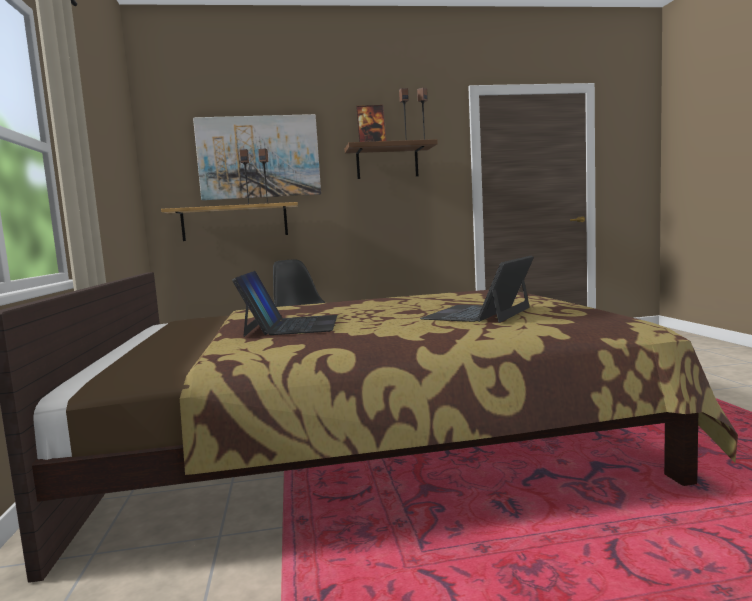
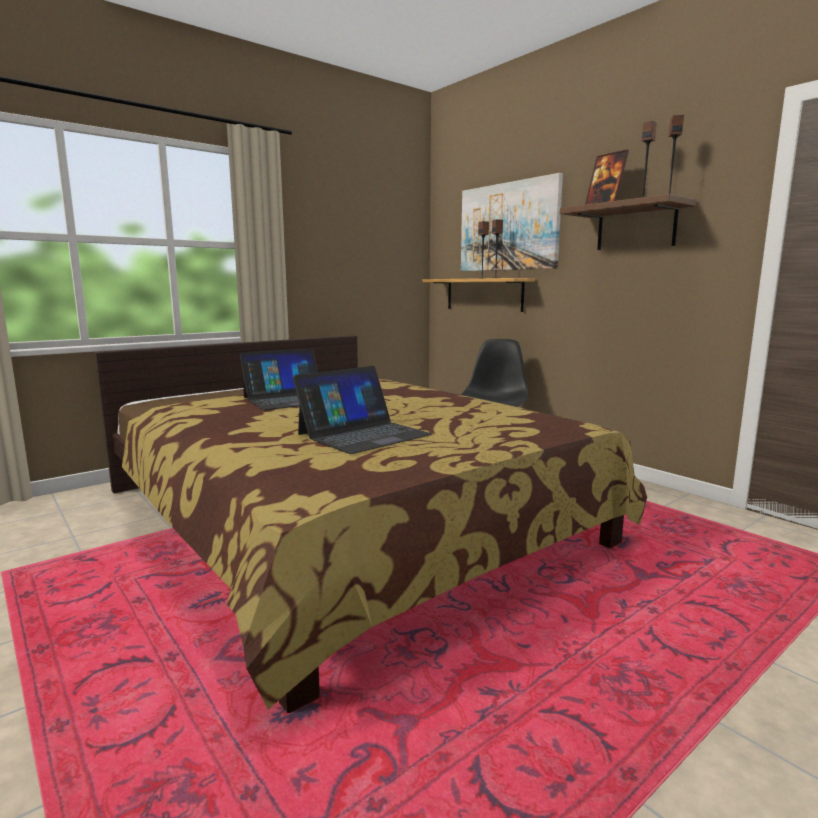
camera: 60 degrees right, 5 degrees up
laptop [420,256,534,323] -> laptop turned 135 degrees clockwise [293,366,432,454]

